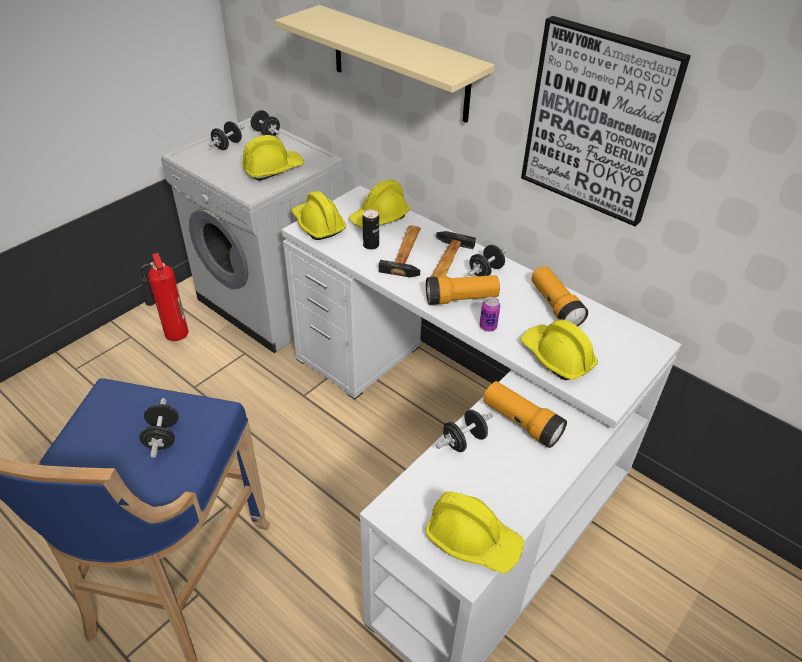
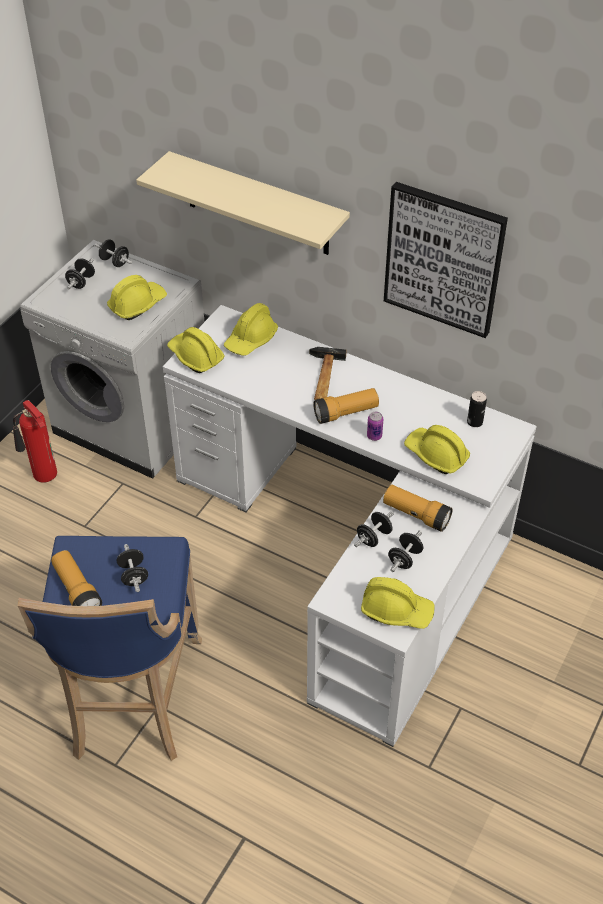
camera: 10 degrees left, 5 degrees up
can [362,209,379,250] -> can moved to [467,391,487,427]
hammer [378,226,421,277] -> none
black dumbbell [468,245,507,276] -> black dumbbell moved to [388,530,424,572]
flashlight [532,266,588,327] -> flashlight moved to [51,550,102,606]

